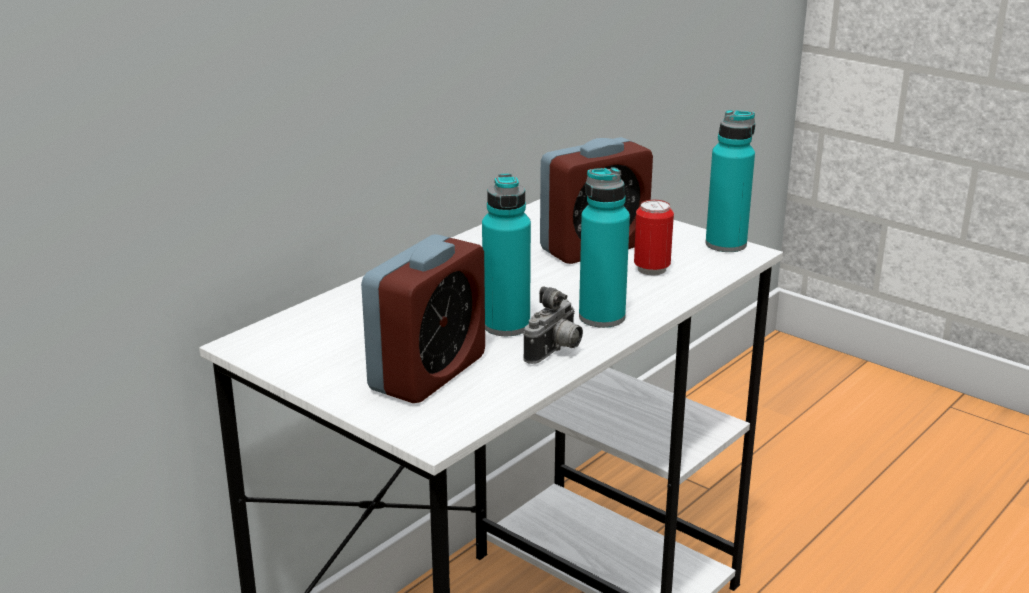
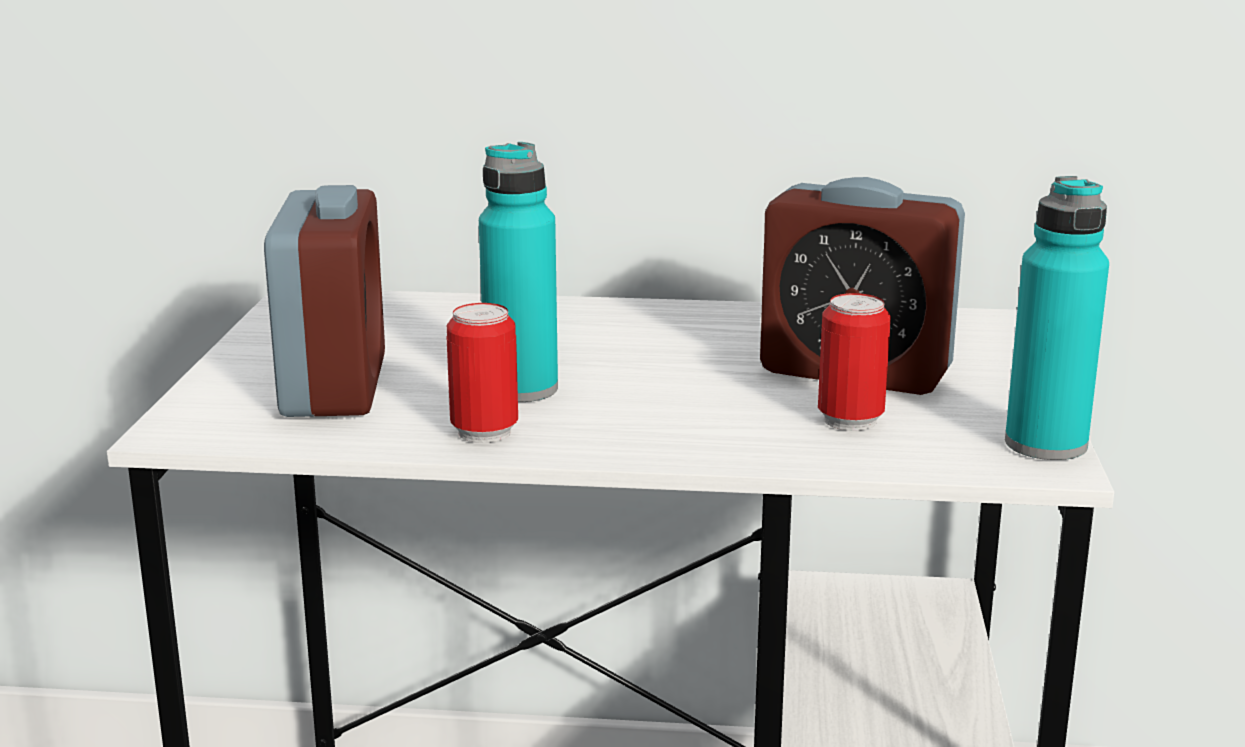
camera: 55 degrees right, 5 degrees down
alarm clock [361,234,485,403] -> alarm clock turned 90 degrees counterclockwise [264,185,385,417]
camera [523,286,583,364] -> can [446,303,518,443]
turquoise bottle [579,167,630,328] -> none

